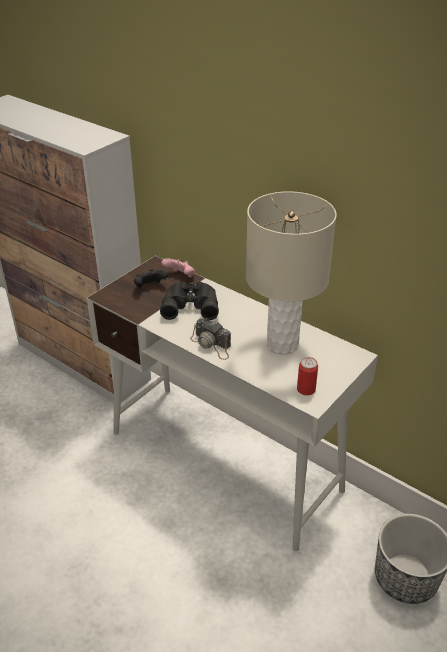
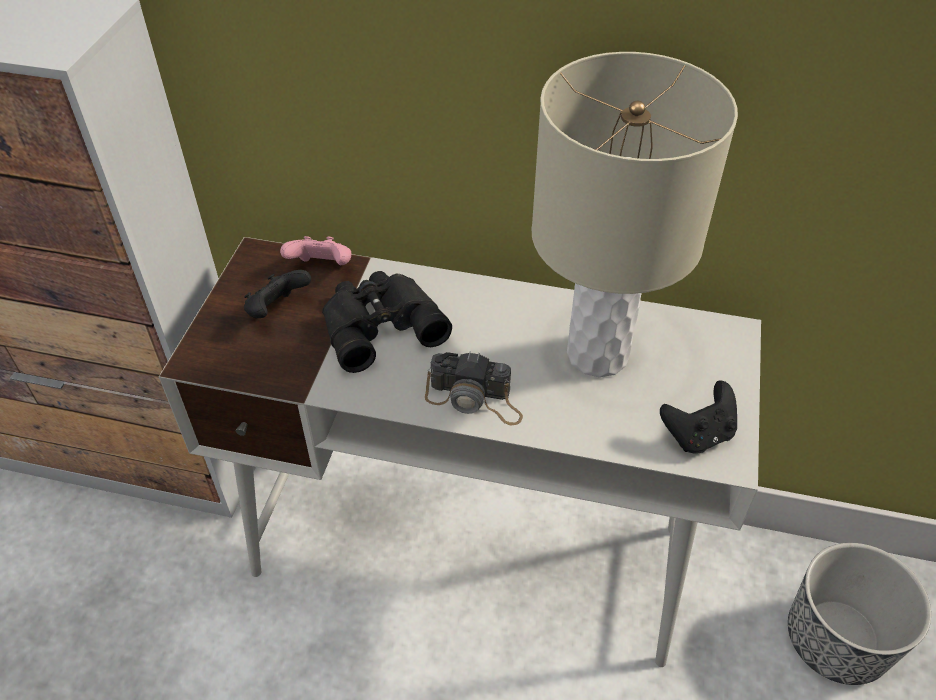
camera: 25 degrees left, 10 degrees up
can [297,357,318,396] -> black game controller [660,380,737,453]

